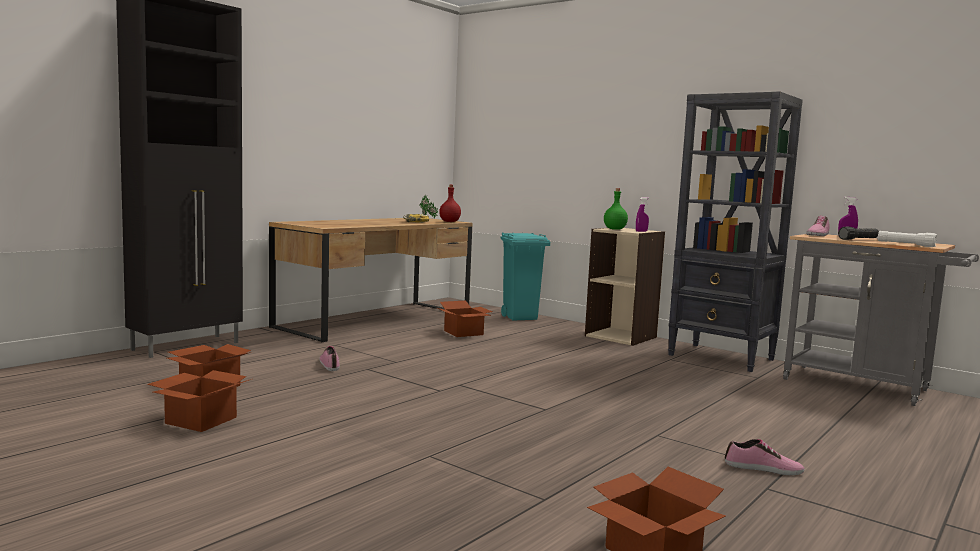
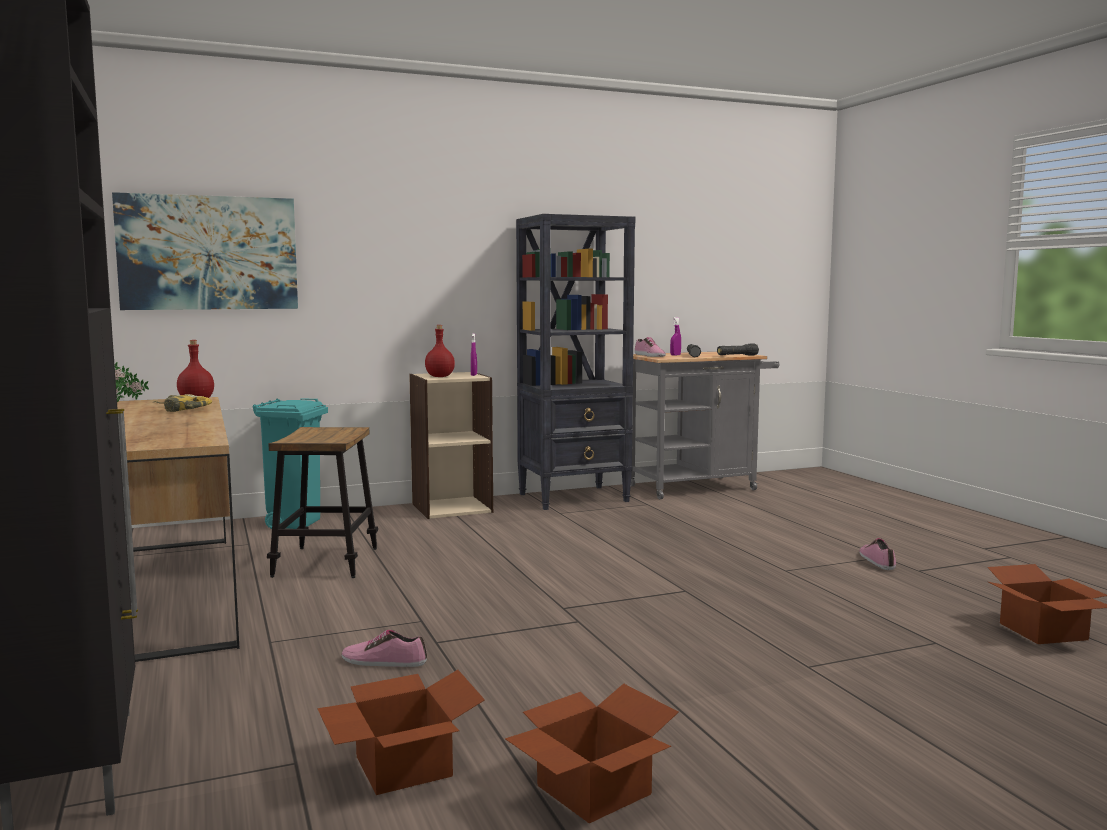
camera: 60 degrees left, 0 degrees up
cardboard box [437,301,493,337] -> stool [267,427,378,578]
green bottle [604,188,628,230] -> red bottle [425,325,455,377]
shoe [725,439,805,475] -> shoe turned 45 degrees counterclockwise [859,538,896,570]
white flashlight [878,231,937,247] -> black flashlight [717,343,759,356]
none -> picture [112,192,298,310]

